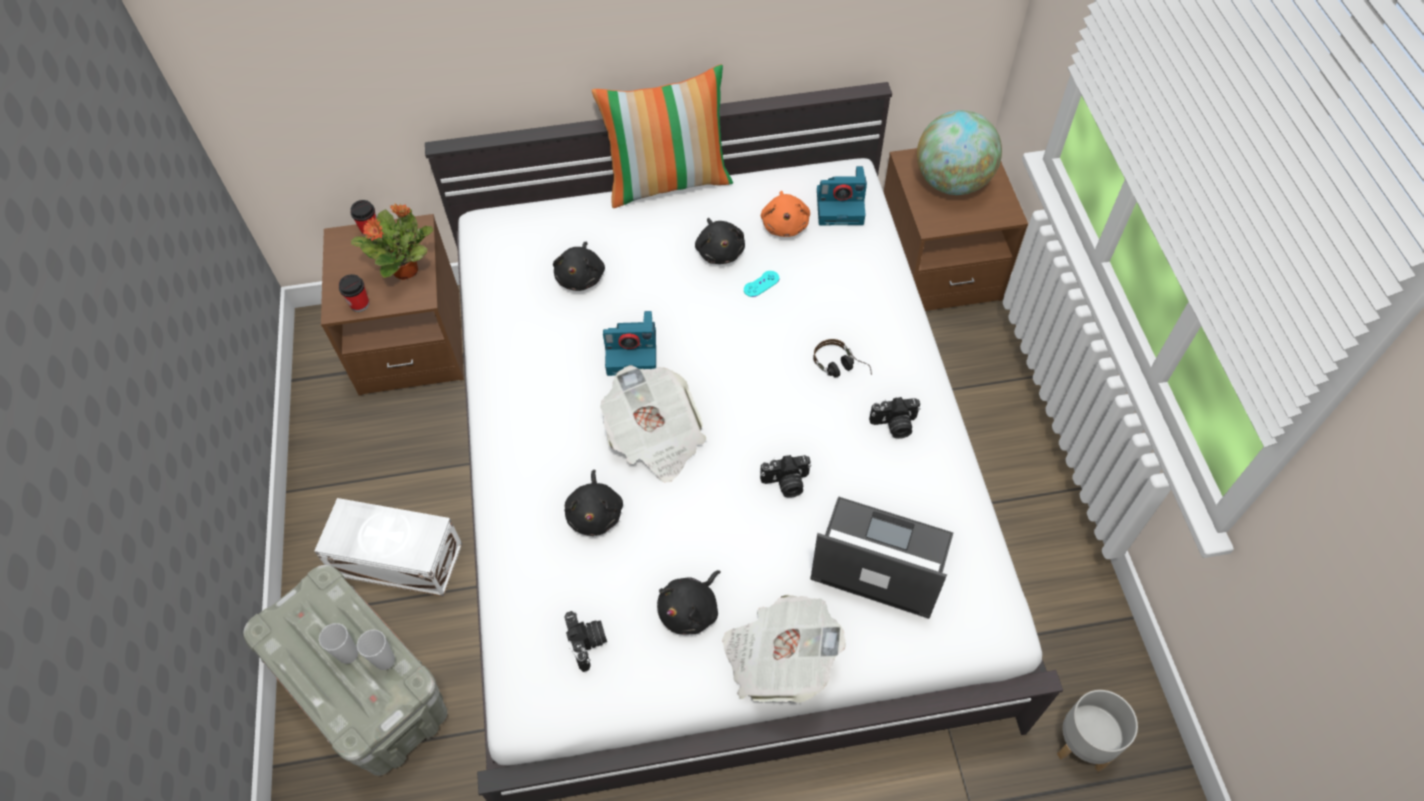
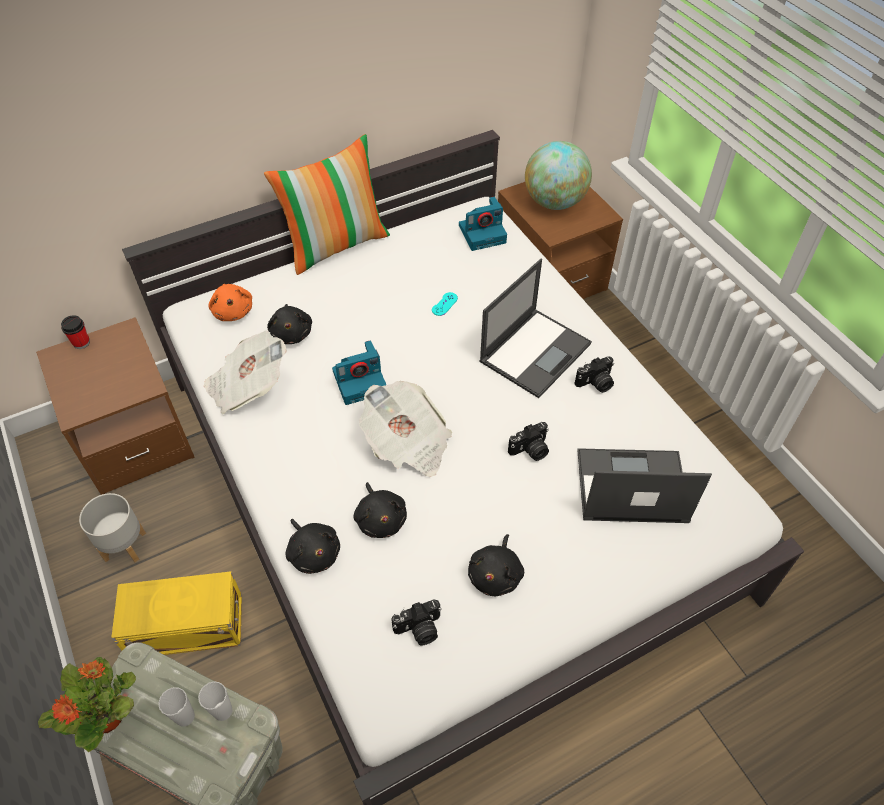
camera: 20 degrees left, 5 degrees down
white storage box [314,498,462,597] -> yellow storage box [111,571,242,655]
cup [339,274,369,312] -> none
potted plant [351,203,433,280] -> potted plant moved to [38,657,136,752]
camera [565,611,607,672] -> camera turned 105 degrees clockwise [391,599,442,645]
black plush toy [695,218,745,264] -> black plush toy moved to [286,519,340,574]
newspaper [722,594,846,703] -> newspaper moved to [204,331,287,414]
orange plush toy [761,191,810,237] -> orange plush toy moved to [209,284,252,321]
headphones [813,339,872,378] -> laptop [479,259,592,398]
grey planter [1057,690,1138,772] -> grey planter moved to [79,493,146,562]

